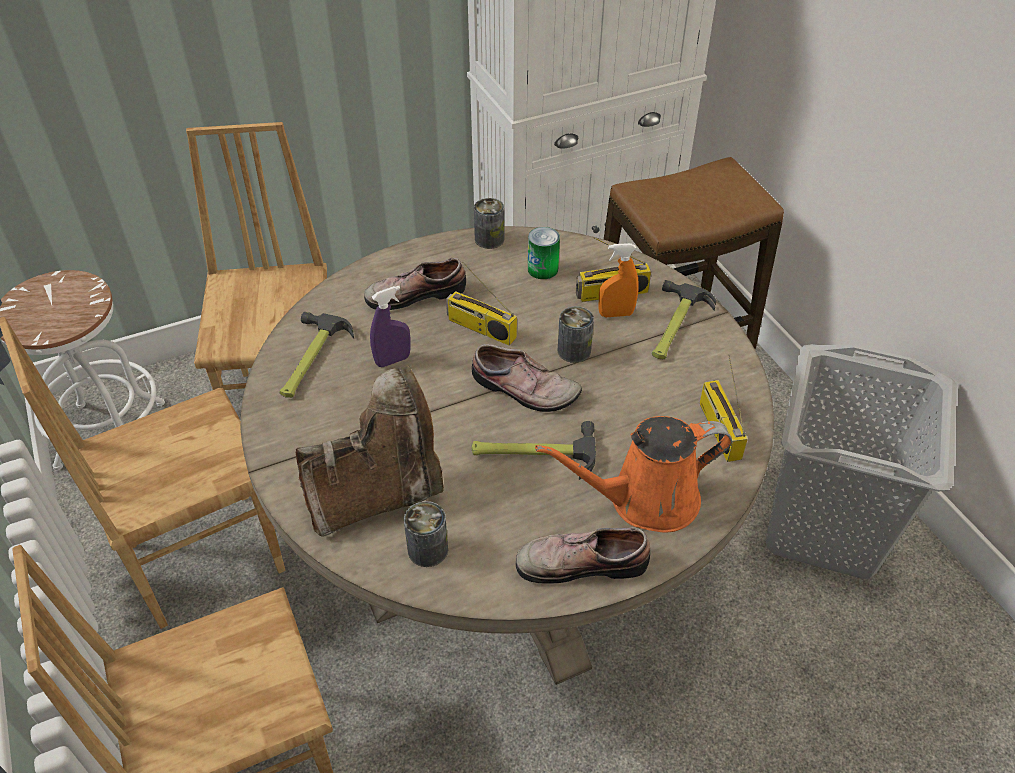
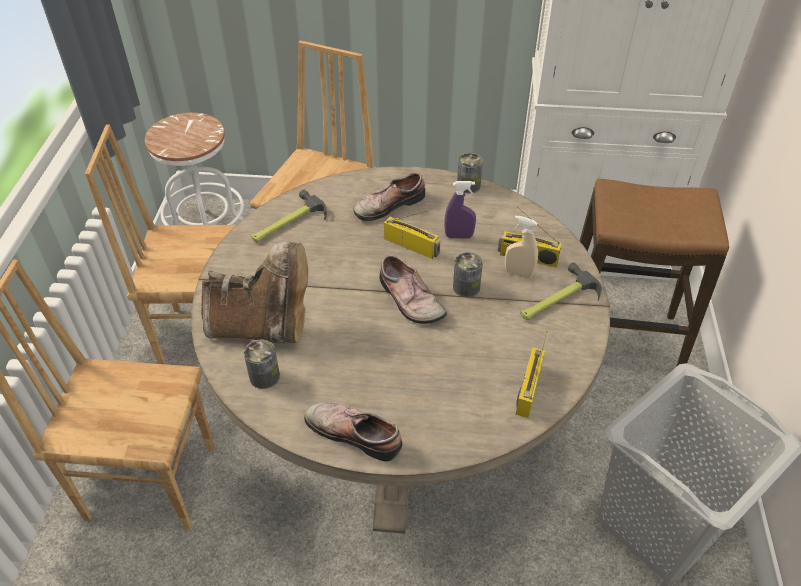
camera: 30 degrees right, 0 degrees up
shoe [364,258,466,310] -> shoe turned 45 degrees counterclockwise [353,172,425,221]
purple spray bottle [370,286,411,367] -> purple spray bottle moved to [445,181,476,239]
radio [446,261,517,346] -> radio turned 150 degrees clockwise [384,211,440,259]
hammer [472,421,596,480] -> none
can [528,227,560,279] -> none
orange watering can [535,416,732,533] -> none
orange spray bottle [599,243,639,317] -> beige spray bottle [505,215,538,279]

